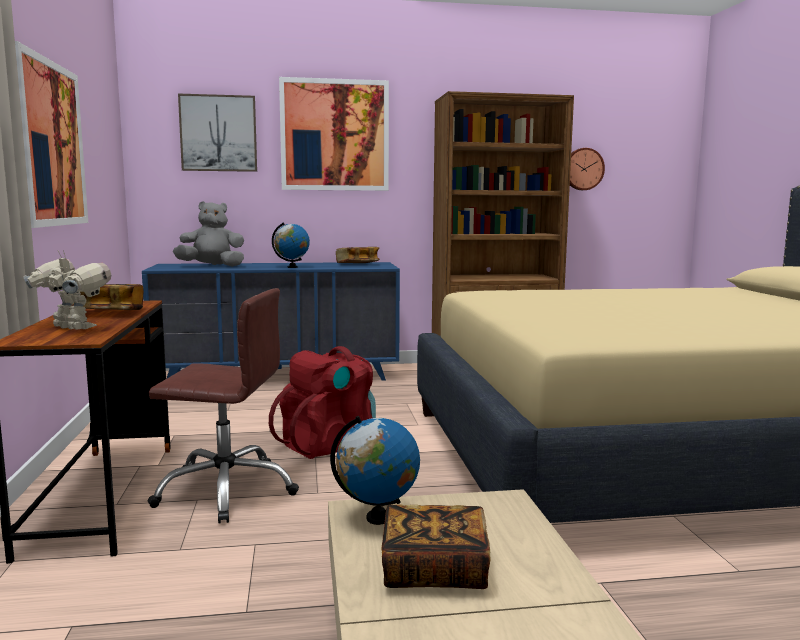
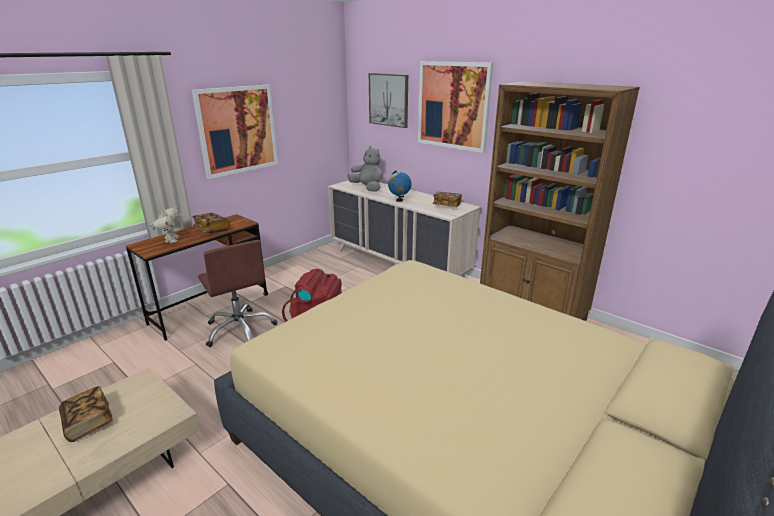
camera: 50 degrees right, 15 degrees up
blue dresser [142,262,400,381] -> beige dresser [328,180,481,277]
globe [330,416,420,525] -> none
wall clock [570,148,605,190] -> none

